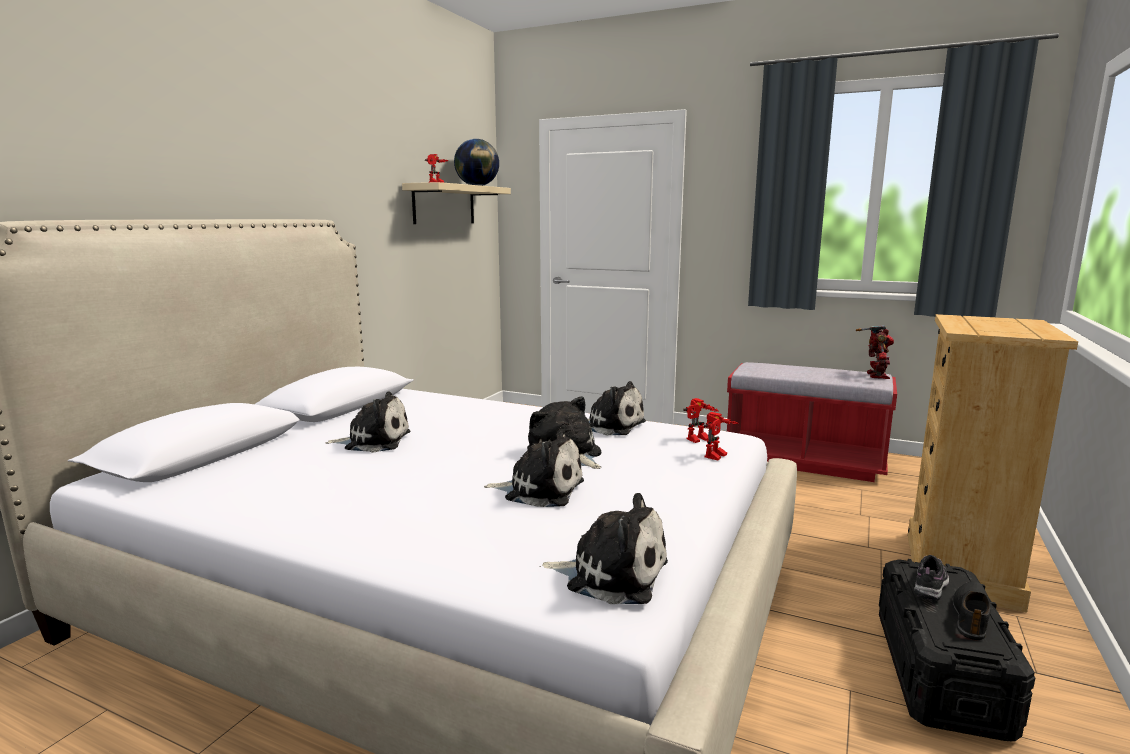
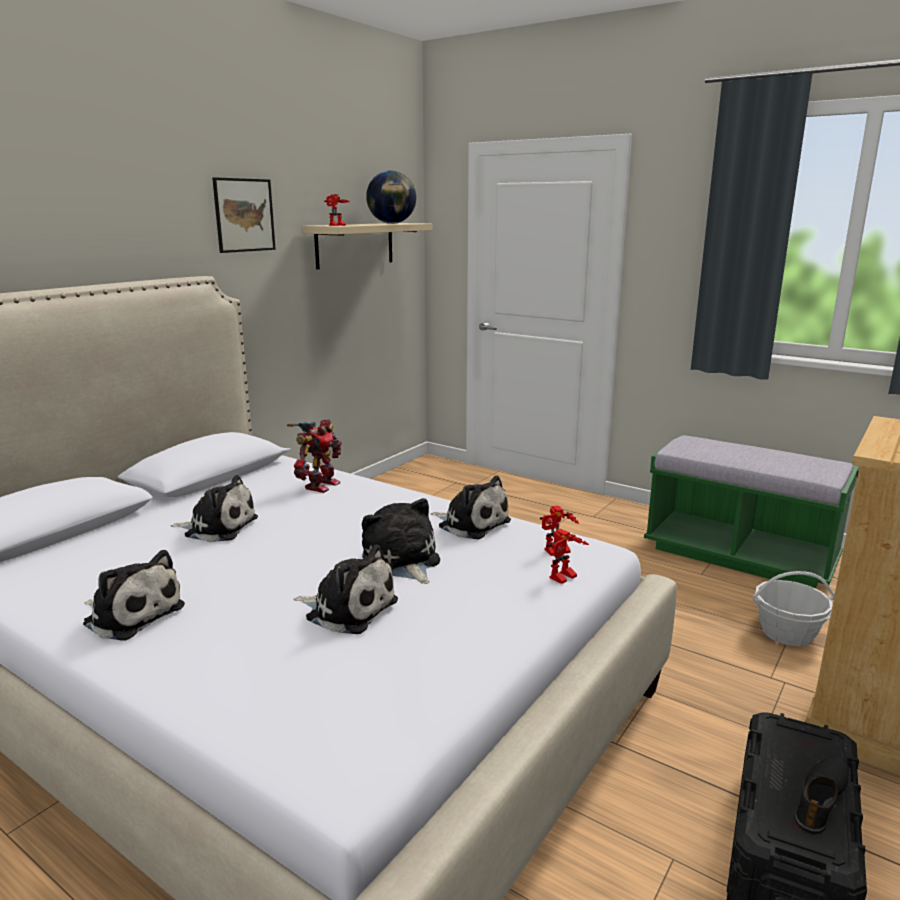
camera: 10 degrees right, 5 degrees up
plush toy [540,493,668,604] -> plush toy moved to [83,550,185,641]
red bench [727,362,897,482] -> green bench [644,435,859,589]
toy robot [856,325,894,379] -> toy robot moved to [287,419,342,493]
shoe [914,555,949,601] -> none
none -> picture [212,177,276,253]
none -> basket [753,571,835,646]

